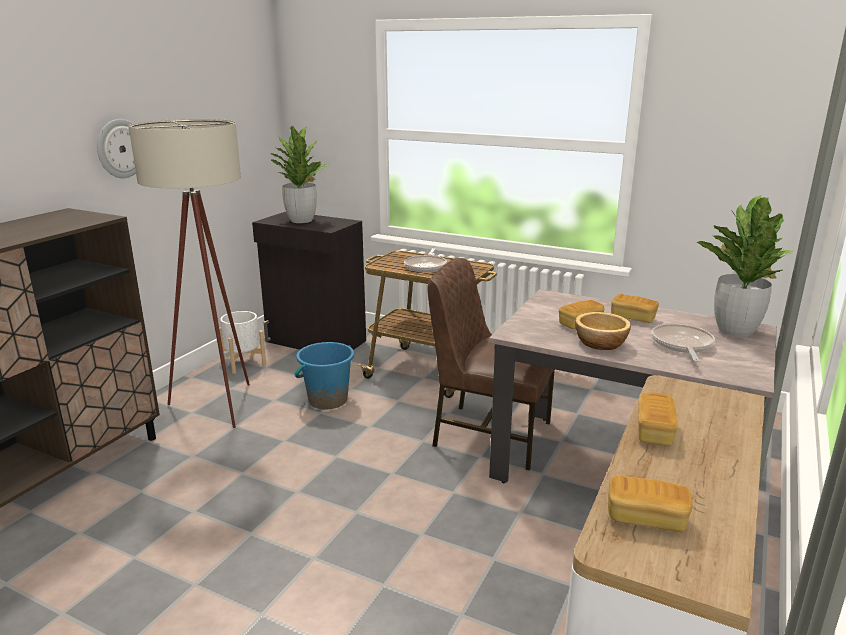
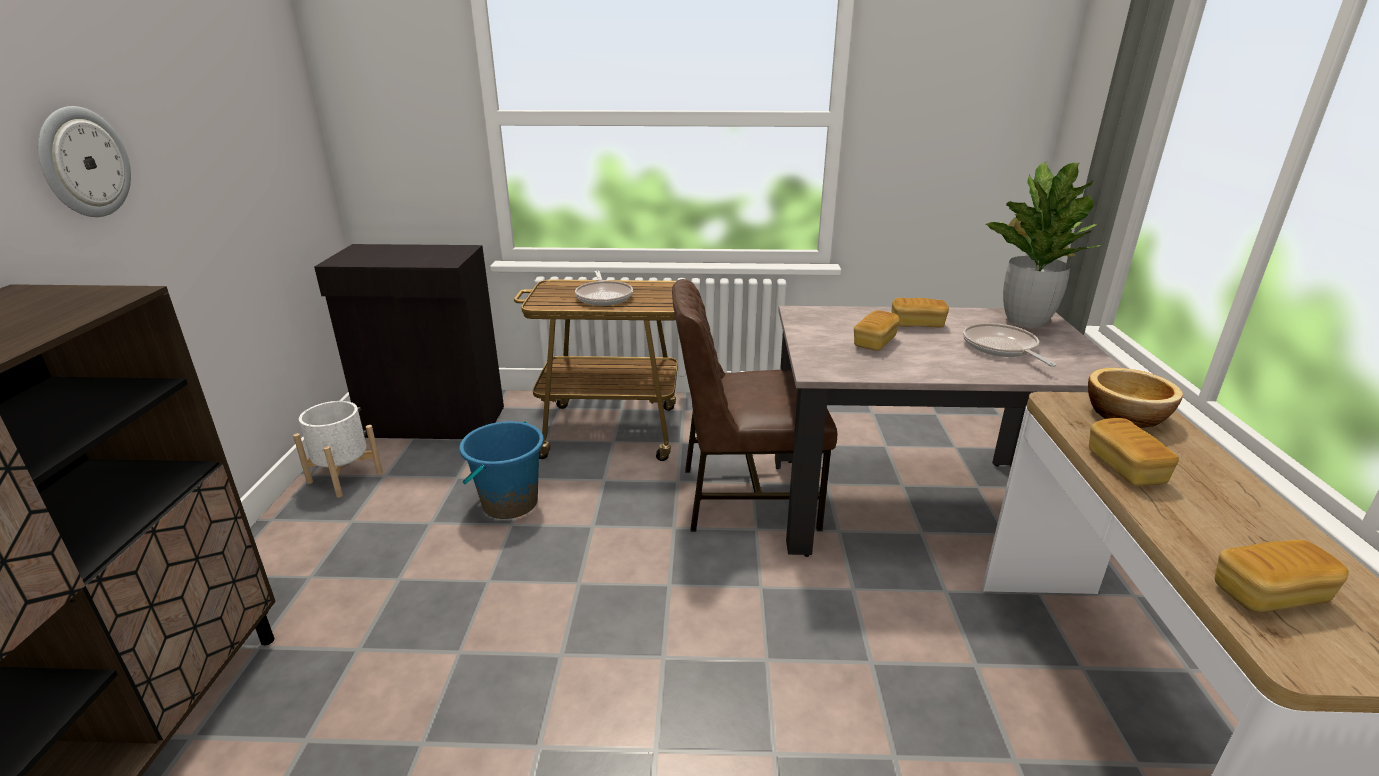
camera: 25 degrees left, 5 degrees up
beige floor lamp [129,119,250,428] -> none
potted plant [271,126,328,223] -> none
bowl [575,312,631,350] -> bowl moved to [1088,368,1183,428]

